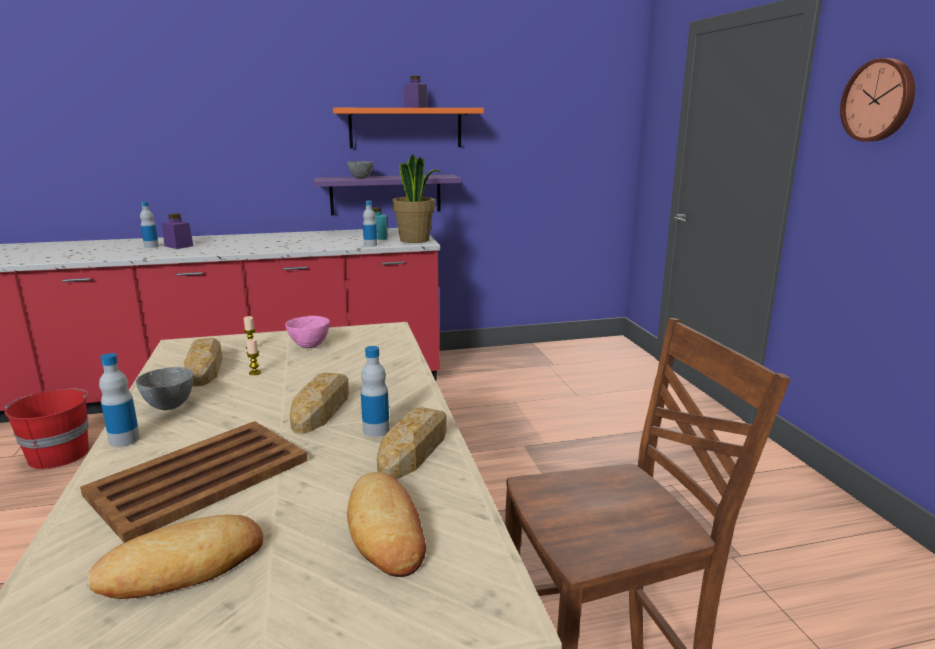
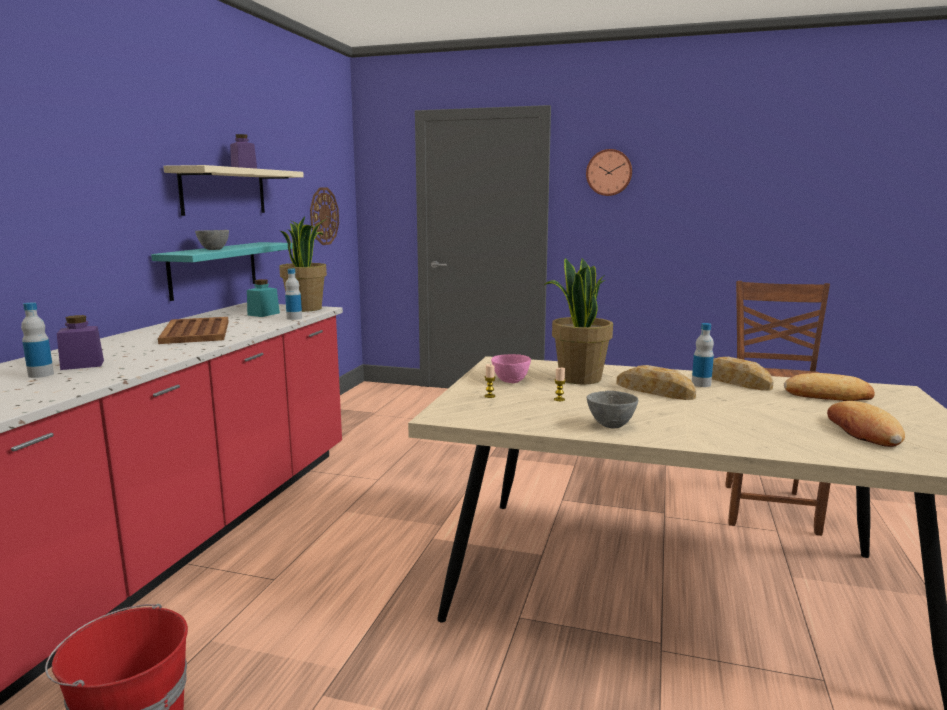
camera: 60 degrees left, 5 degrees down
brown tray [80,421,308,543] -> brown tray moved to [158,317,229,344]
bottle [99,353,140,447] -> none
bread [184,338,222,387] -> none
purple shelf [314,174,461,215] -> turquoise shelf [151,242,292,301]
orange shelf [333,108,484,148] -> beige shelf [163,165,304,216]
none -> wall clock [310,187,339,245]
none -> potted plant [544,258,613,384]

